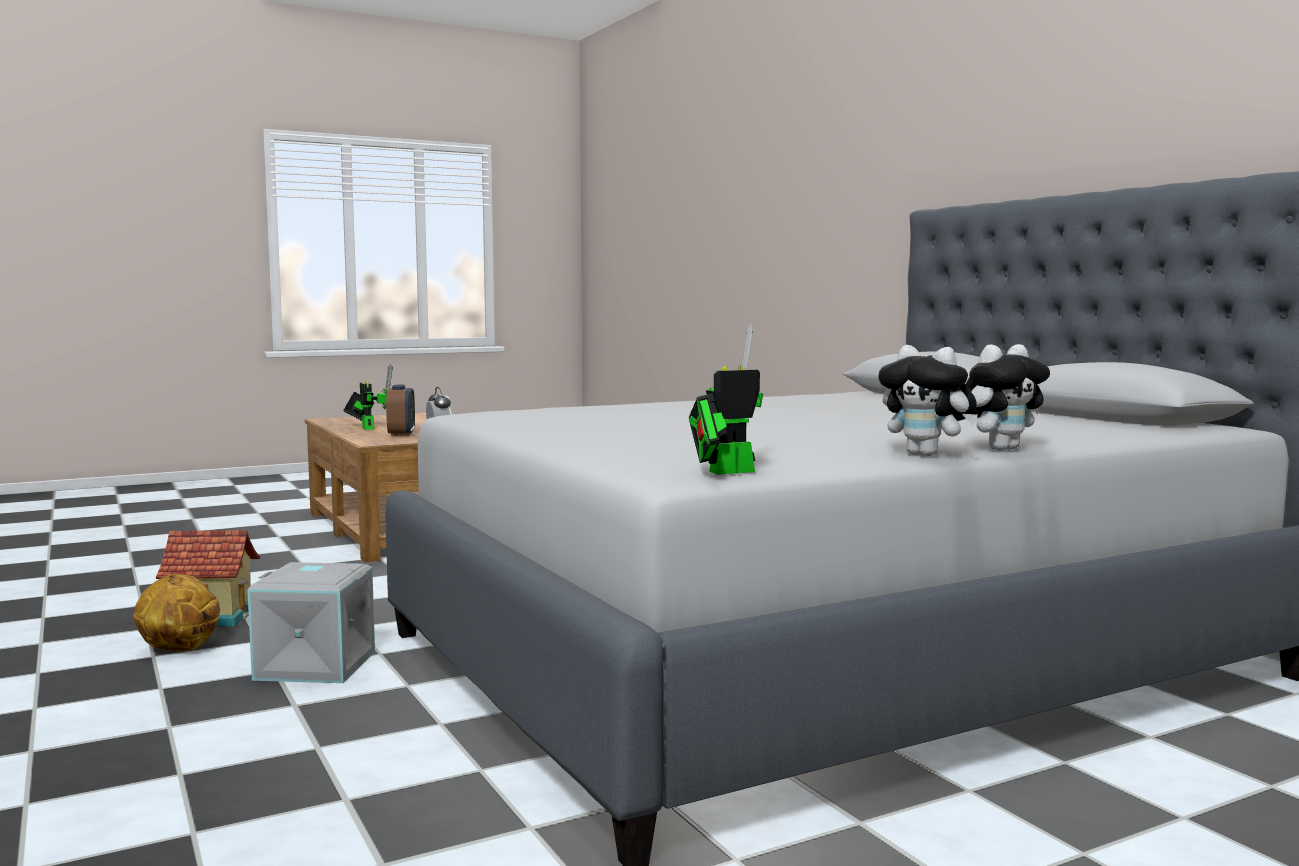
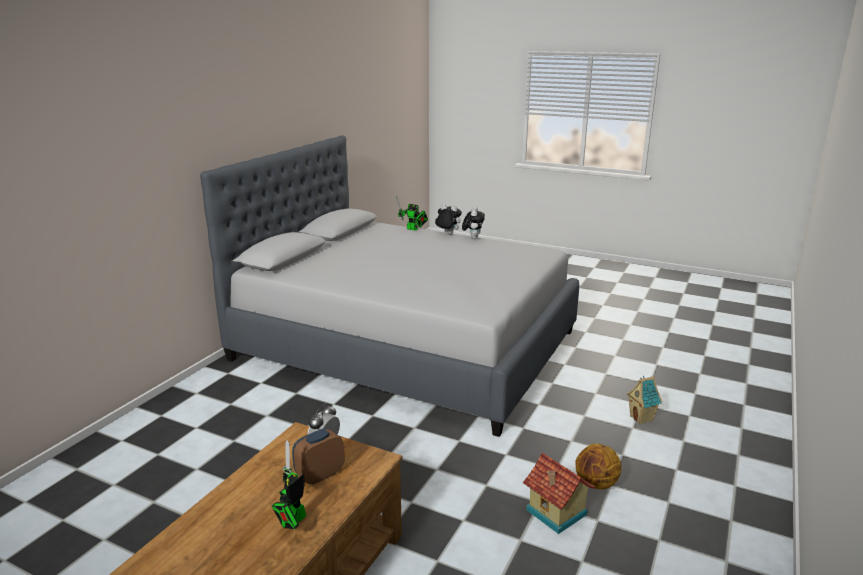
camera: 125 degrees left, 15 degrees up
grey storage box [247,562,375,683] -> none
toy robot [689,324,763,475] -> toy robot moved to [396,196,428,231]
none -> toy house [627,376,662,424]

